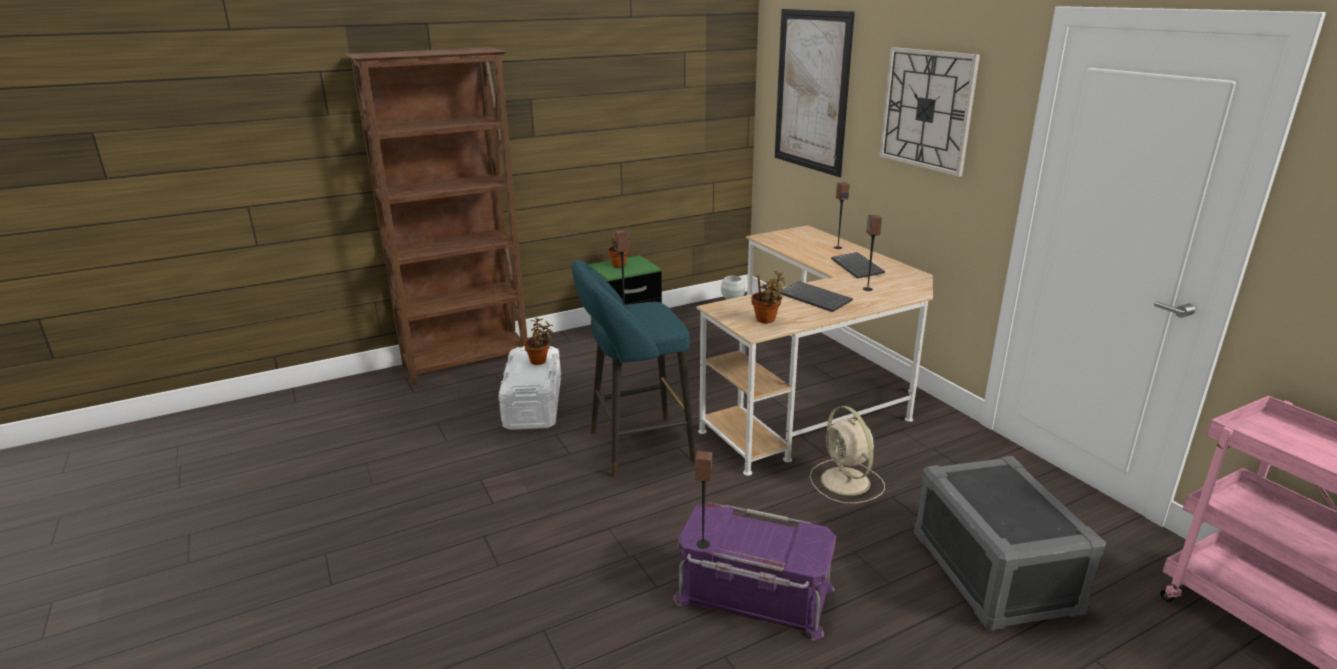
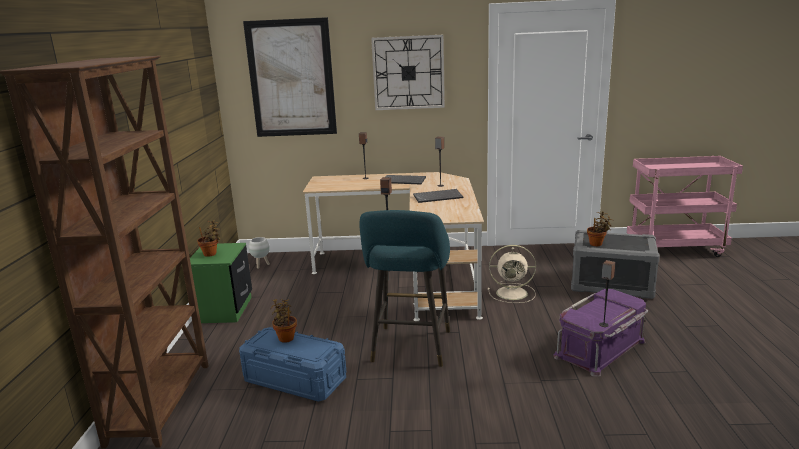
camera: 60 degrees left, 5 degrees down
white storage box [498,346,561,430] -> blue storage box [239,327,346,401]
potted plant [751,271,785,323] -> potted plant moved to [587,211,614,246]

